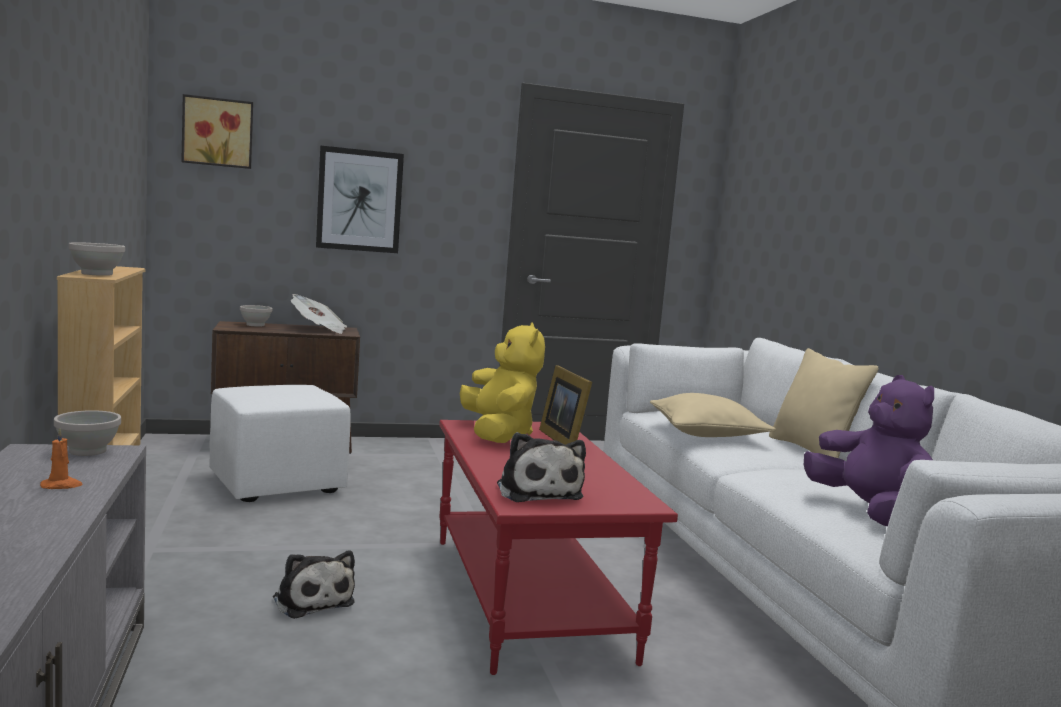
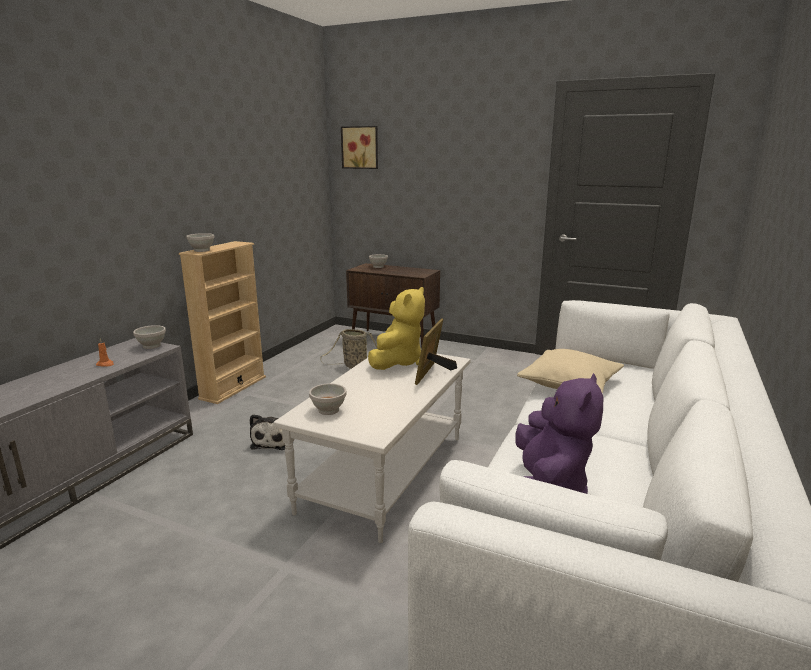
camera: 40 degrees right, 10 degrees up
white ottoman [209,385,351,502] -> basket [320,329,378,369]
newspaper [291,294,347,334] -> none
picture [316,145,404,253] -> none
red coffee table [439,420,678,675] -> white coffee table [273,353,471,543]
plush toy [497,432,586,502] -> white bowl [309,383,347,415]
beige pillow [769,348,879,458] -> none

